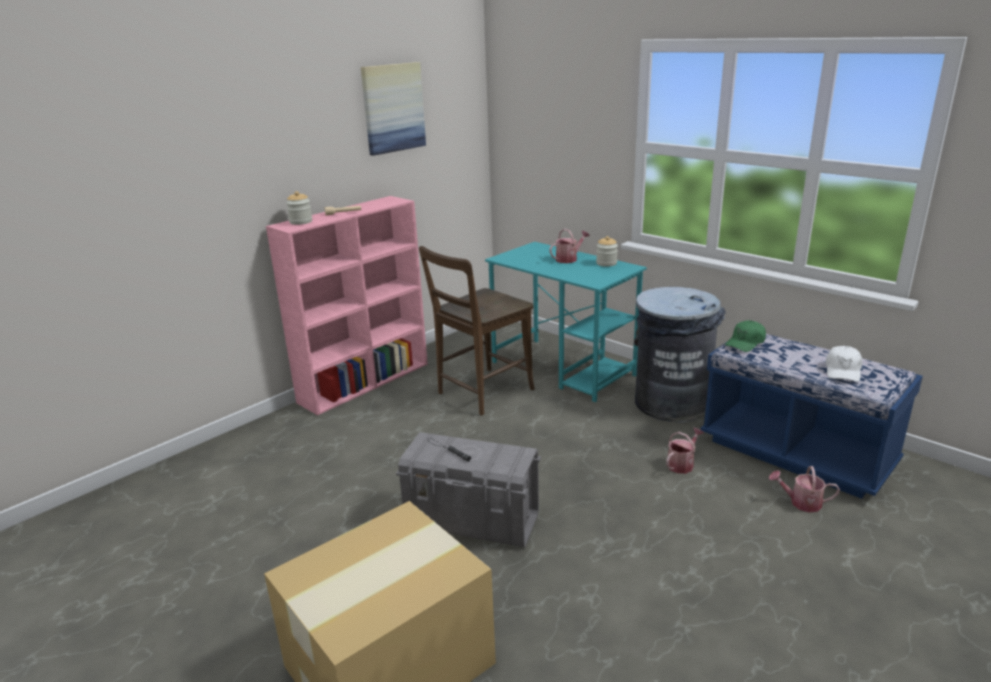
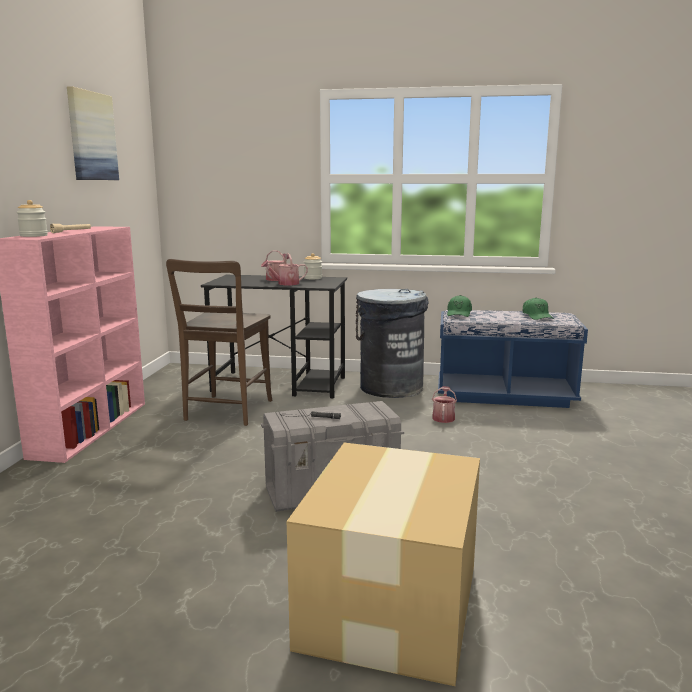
camera: 35 degrees left, 10 degrees down
turquoise desk [485,242,647,402] -> black desk [201,275,347,398]
watering can [769,466,840,512] -> watering can moved to [261,253,308,285]
white cap [825,346,863,382] -> green cap [523,297,554,320]

